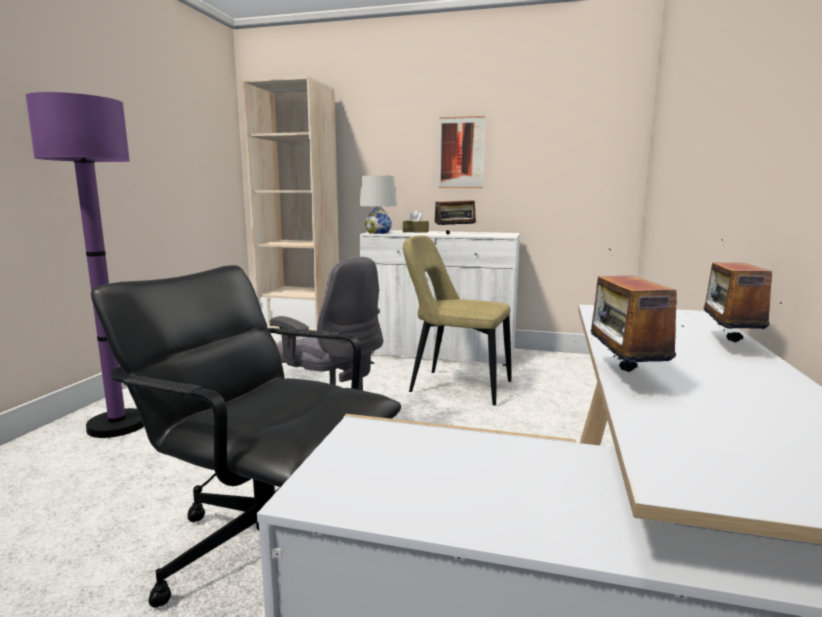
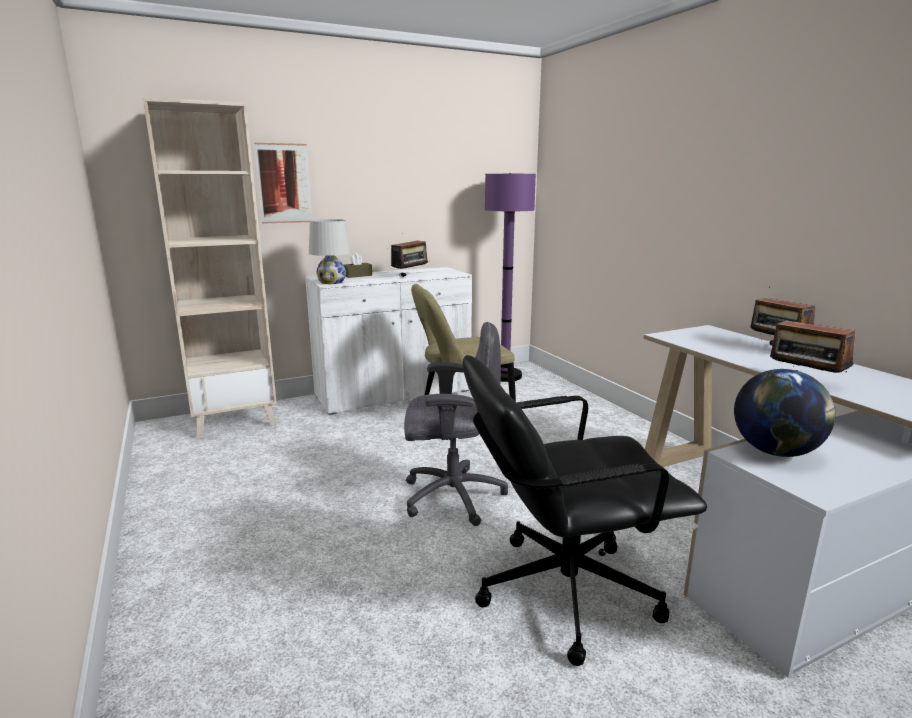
camera: 40 degrees left, 5 degrees up
purple floor lamp [26,92,144,438] -> purple floor lamp moved to [485,173,536,382]
picture [439,116,485,188] -> picture moved to [254,143,312,224]
none -> globe [734,369,835,457]

